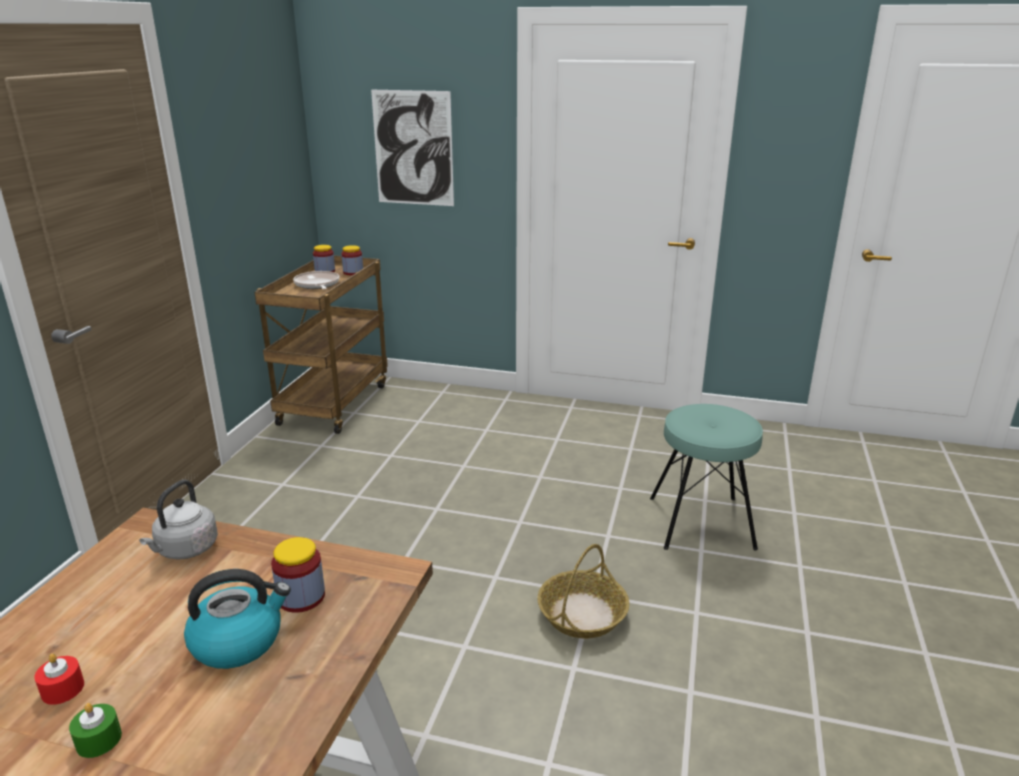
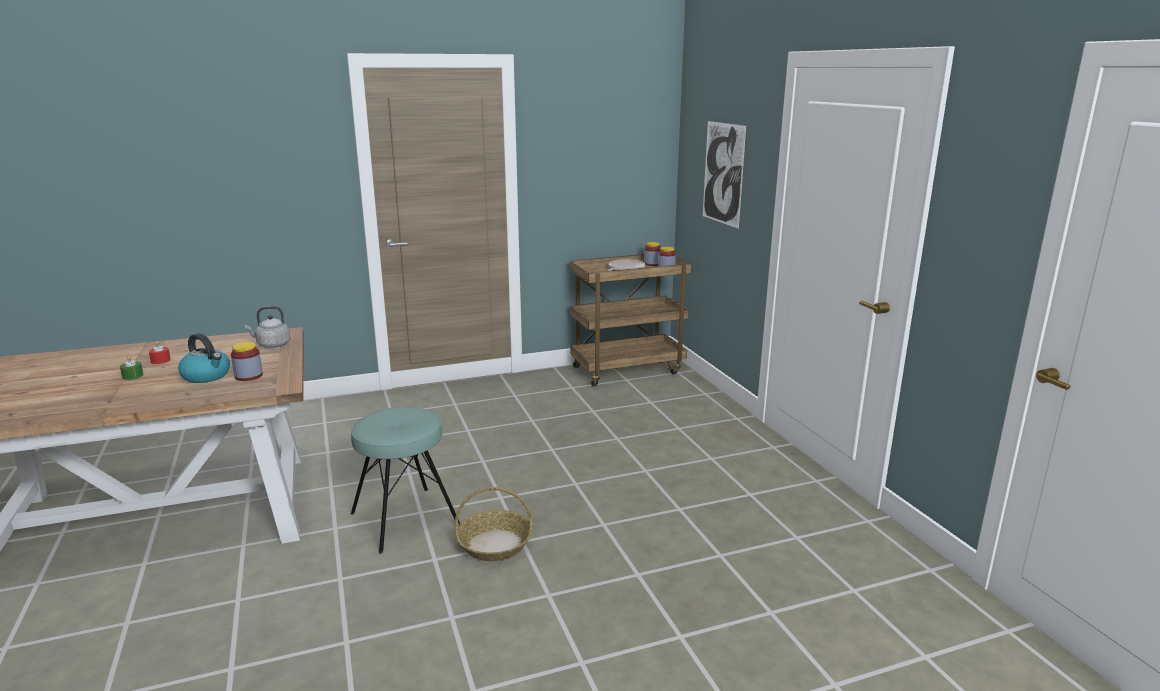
camera: 55 degrees right, 5 degrees down
turquoise stool [650,404,763,551] -> turquoise stool moved to [351,407,460,554]

